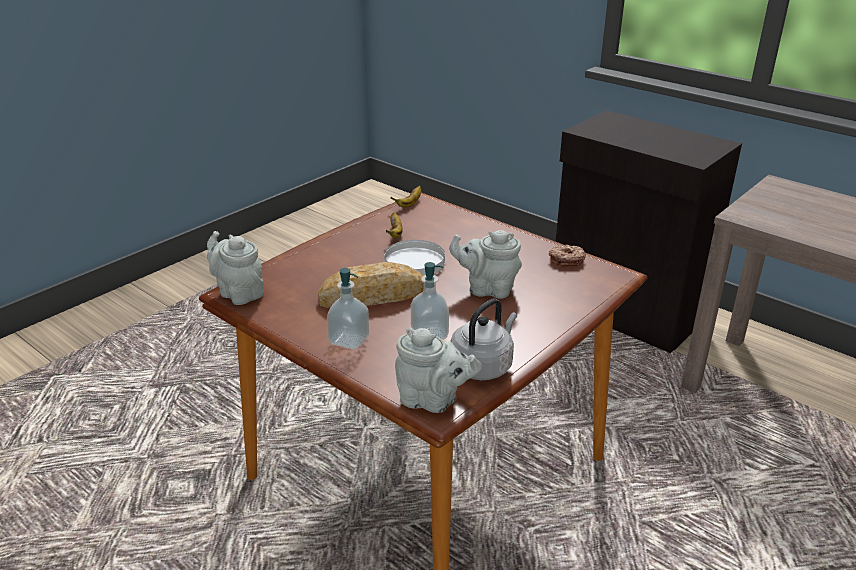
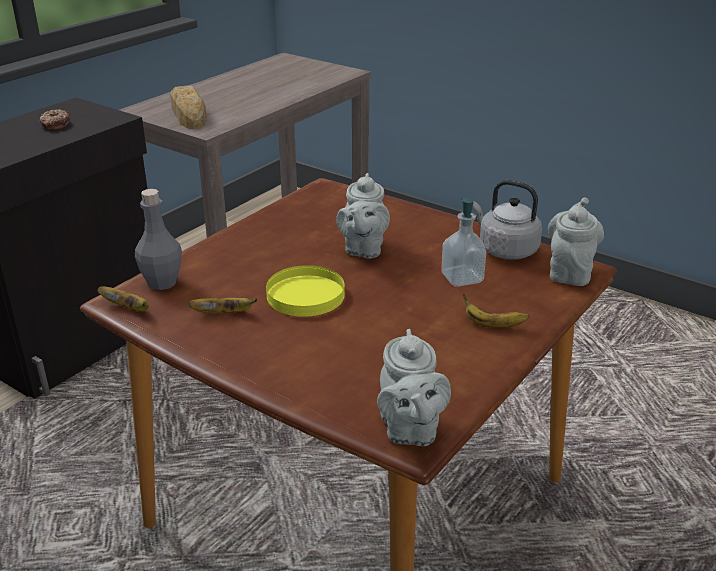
camera: 95 degrees left, 0 degrees up
grey teapot [207,231,264,305] -> grey teapot turned 45 degrees counterclockwise [377,329,451,446]
bread [318,262,424,308] -> bread moved to [170,85,207,129]
soap dispenser [327,268,369,350] -> banana [463,294,529,328]
white plate [384,240,445,275] -> yellow plate [266,265,345,317]
donut [549,244,586,266] -> donut moved to [40,109,70,130]
none -> grey bottle [135,189,182,290]

